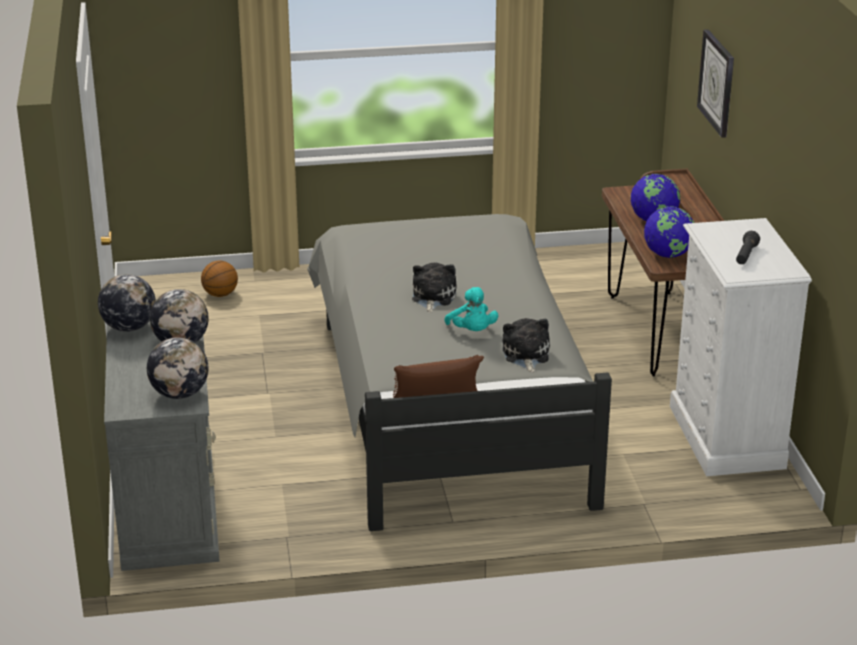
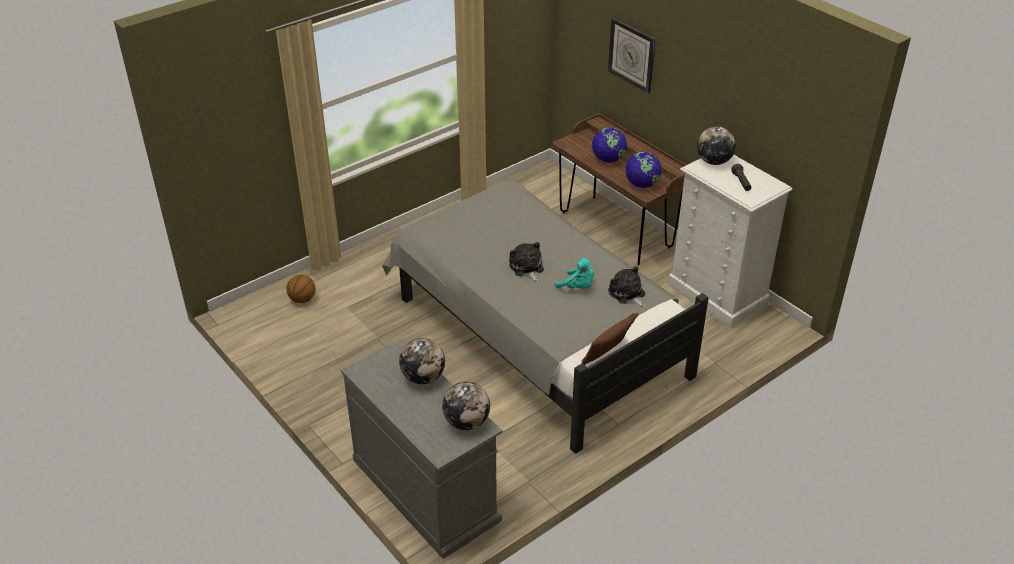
camera: 30 degrees left, 10 degrees up
globe [98,274,156,332] -> globe moved to [697,127,736,165]

